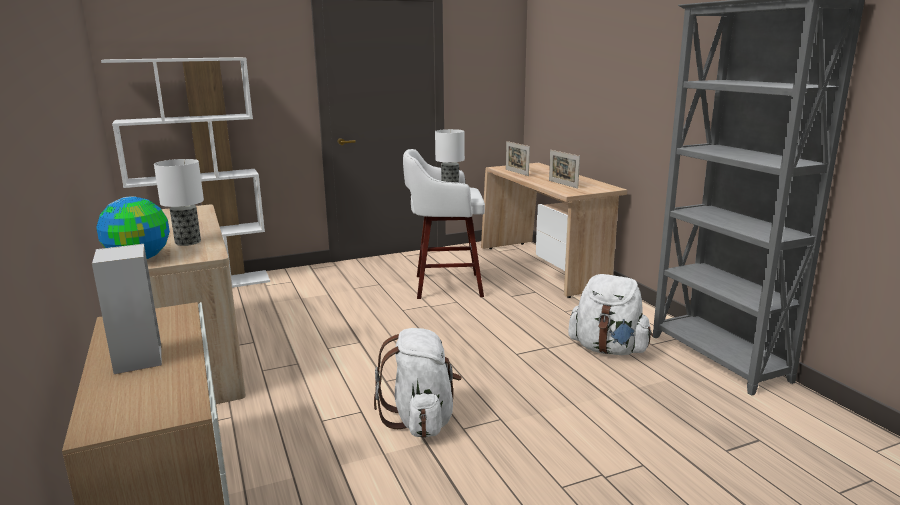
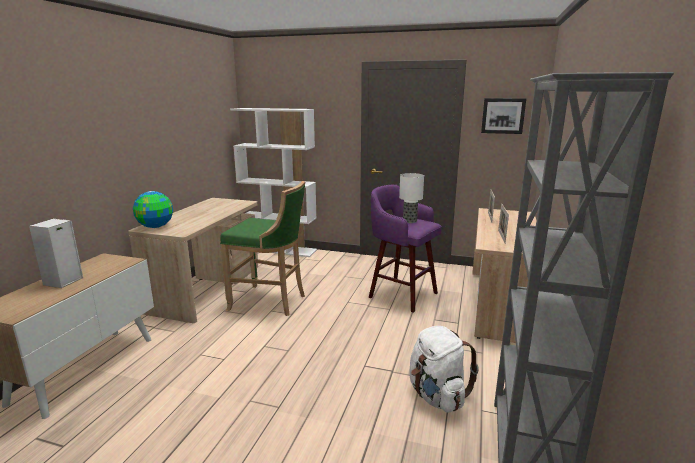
camera: 40 degrees right, 0 degrees up
table lamp [154,159,204,246] -> none
white backpack [374,328,462,438] -> none
white stool [403,149,485,299] -> purple stool [369,185,442,313]
none -> green stool [220,181,305,316]
none -> picture [481,98,526,134]

